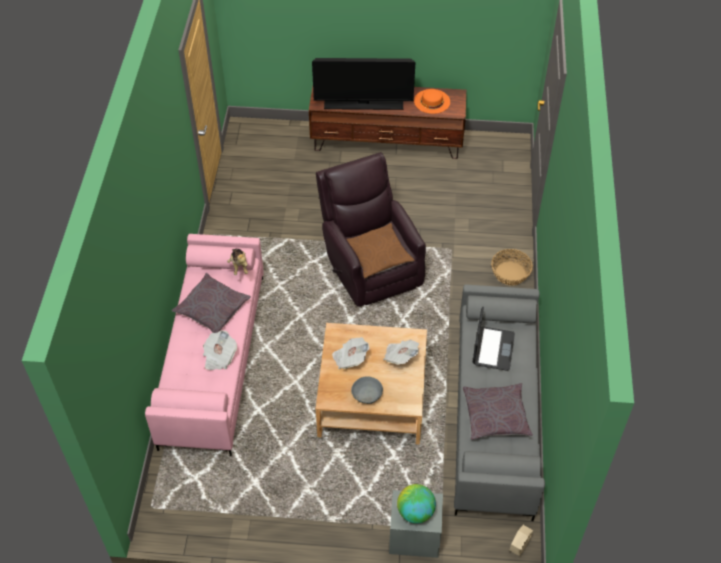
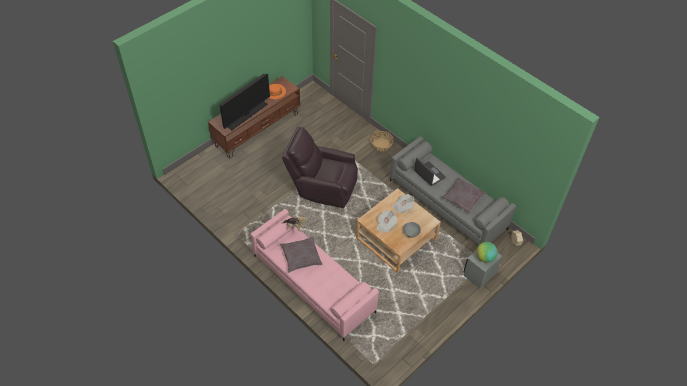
camera: 50 degrees left, 0 degrees up
newspaper [203,330,237,370] -> none
brown pillow [346,223,415,279] -> none

